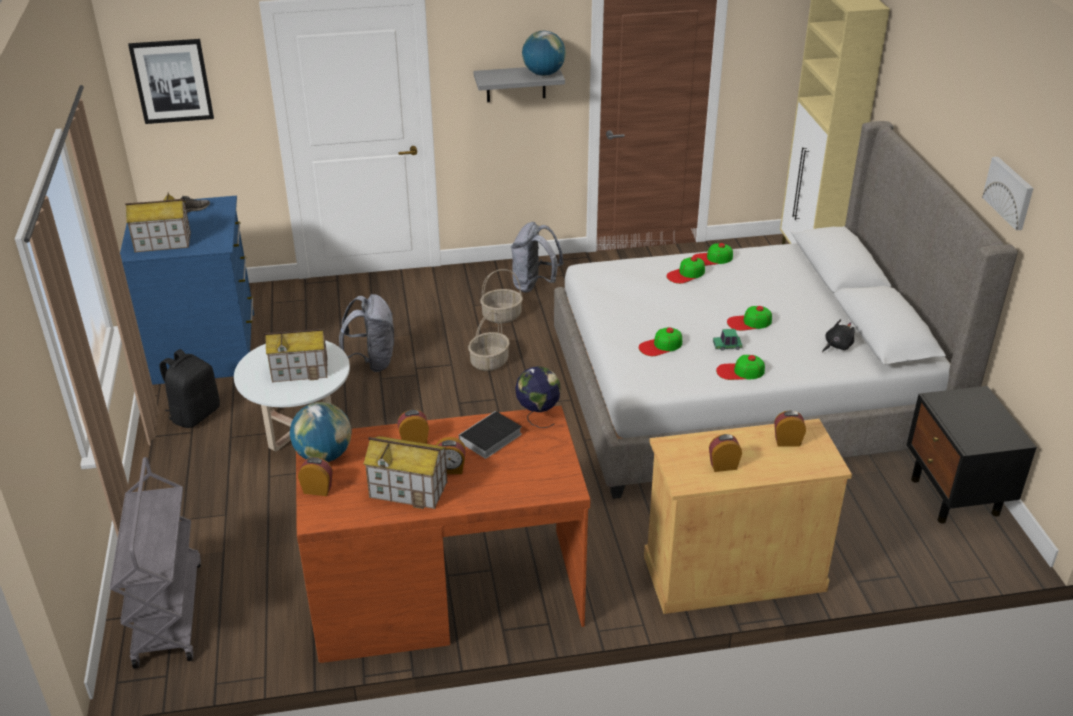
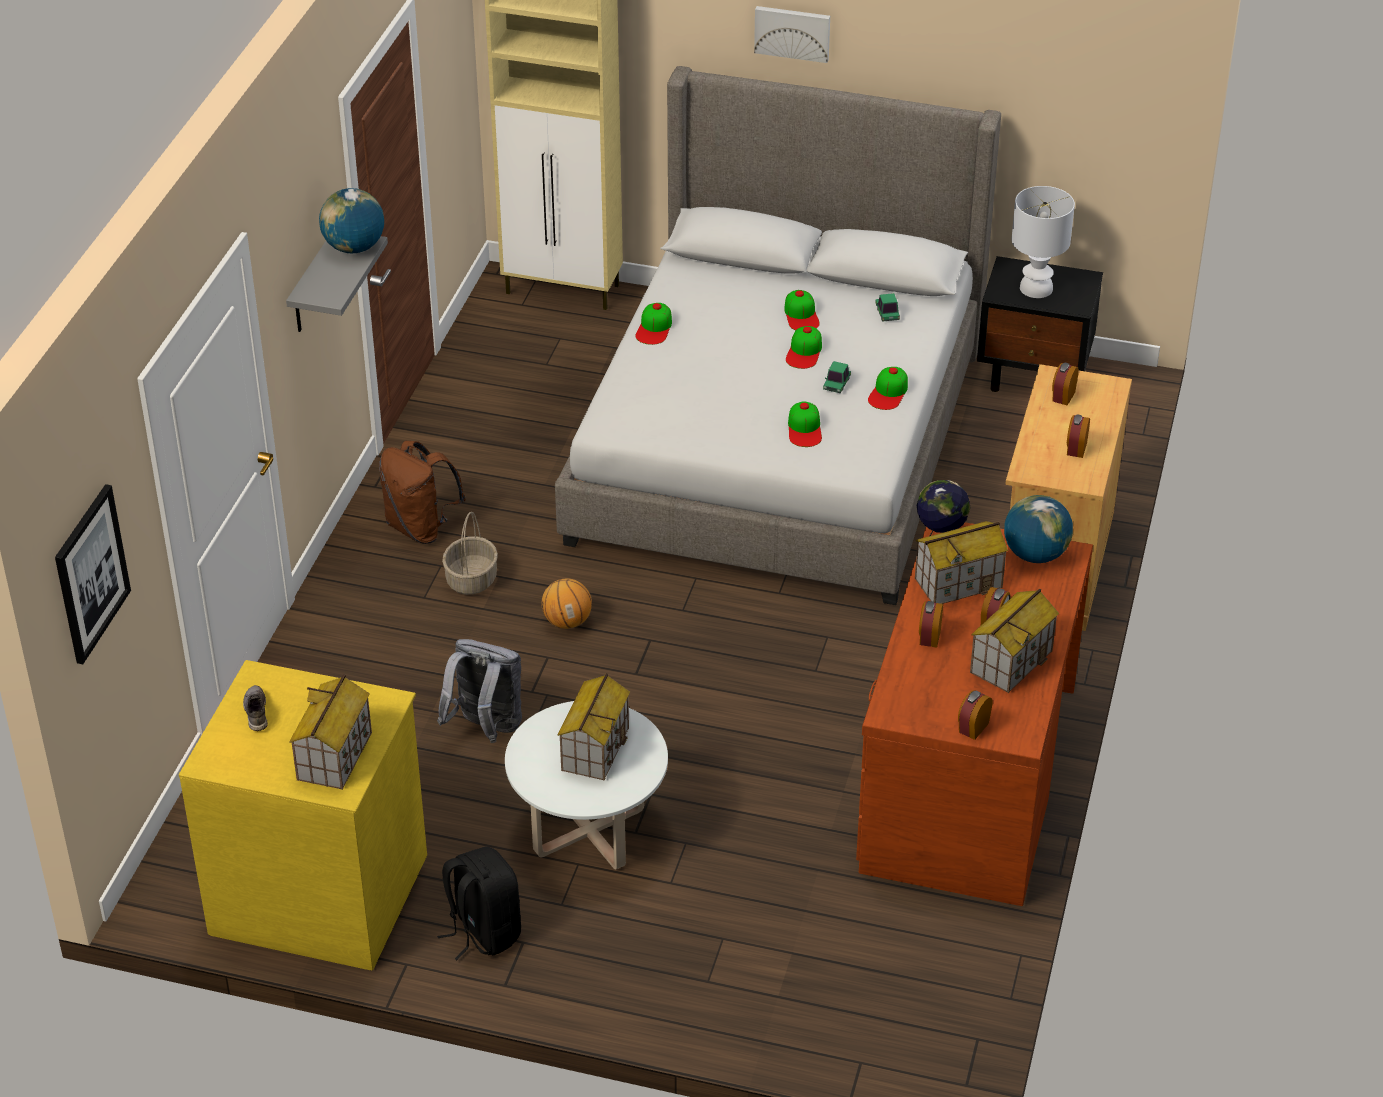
camera: 65 degrees left, 5 degrees up
grey cart [110,457,201,669] -> none
blue dresser [120,196,254,385] -> yellow dresser [179,660,427,971]
globe [290,402,352,462] -> globe moved to [1004,495,1073,563]
book [459,411,522,459] -> toy house [915,521,1008,604]
basket [468,312,510,371] -> basketball [541,579,592,629]
grey backpack [511,222,564,293] -> brown backpack [379,441,466,544]
cap [667,257,705,284] -> cap moved to [784,290,820,330]
black plush toy [822,319,855,353] -> toy car [876,293,900,321]
picture [982,157,1033,230] -> picture moved to [754,6,830,63]
none -> white table lamp [1011,186,1075,298]

